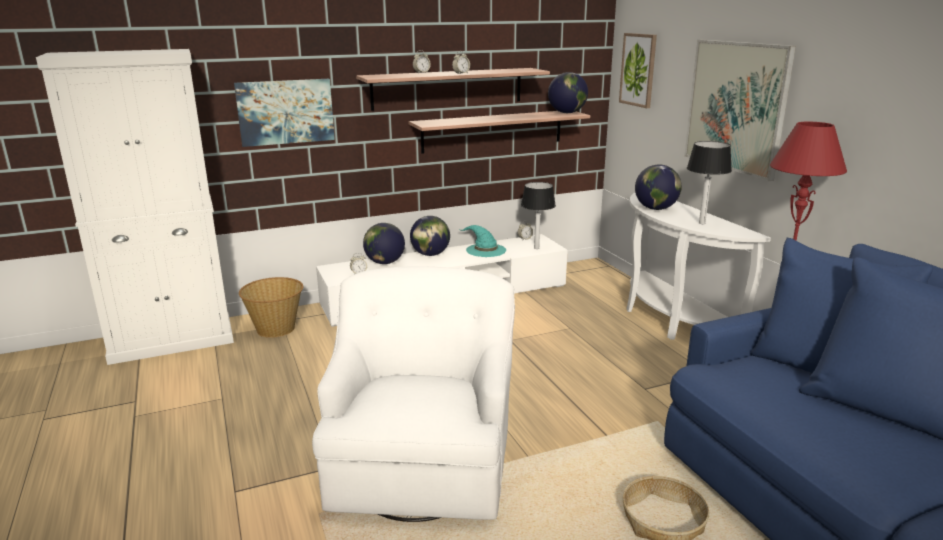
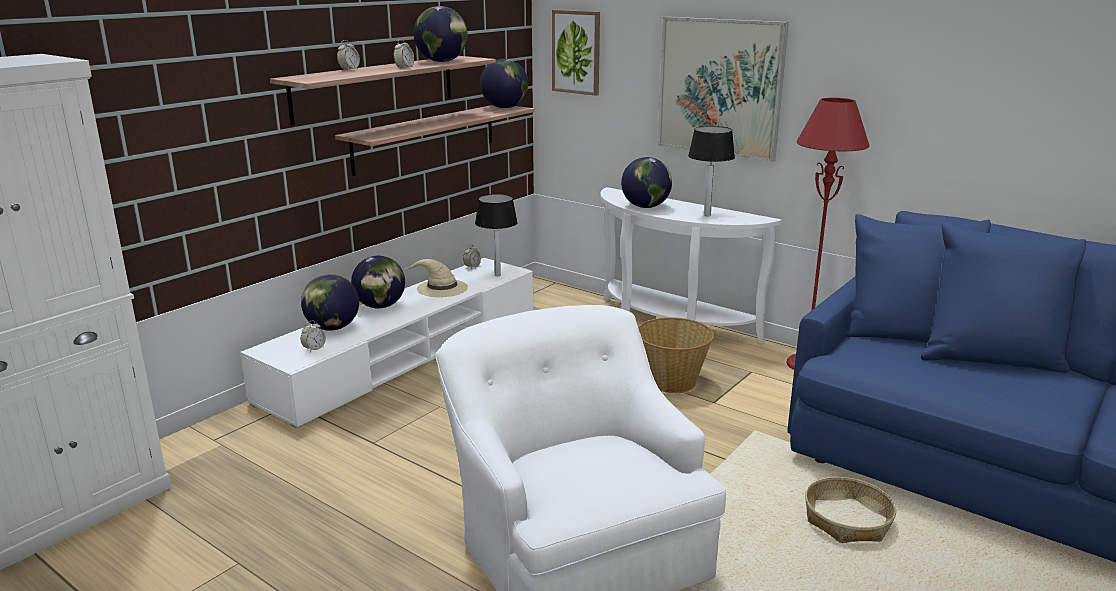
camera: 30 degrees left, 0 degrees up
picture [234,79,335,147] -> none
basket [239,277,303,338] -> basket moved to [638,317,714,393]
turquoise hat [458,225,506,257] -> beige hat [404,259,468,297]
none -> globe [413,6,468,62]

